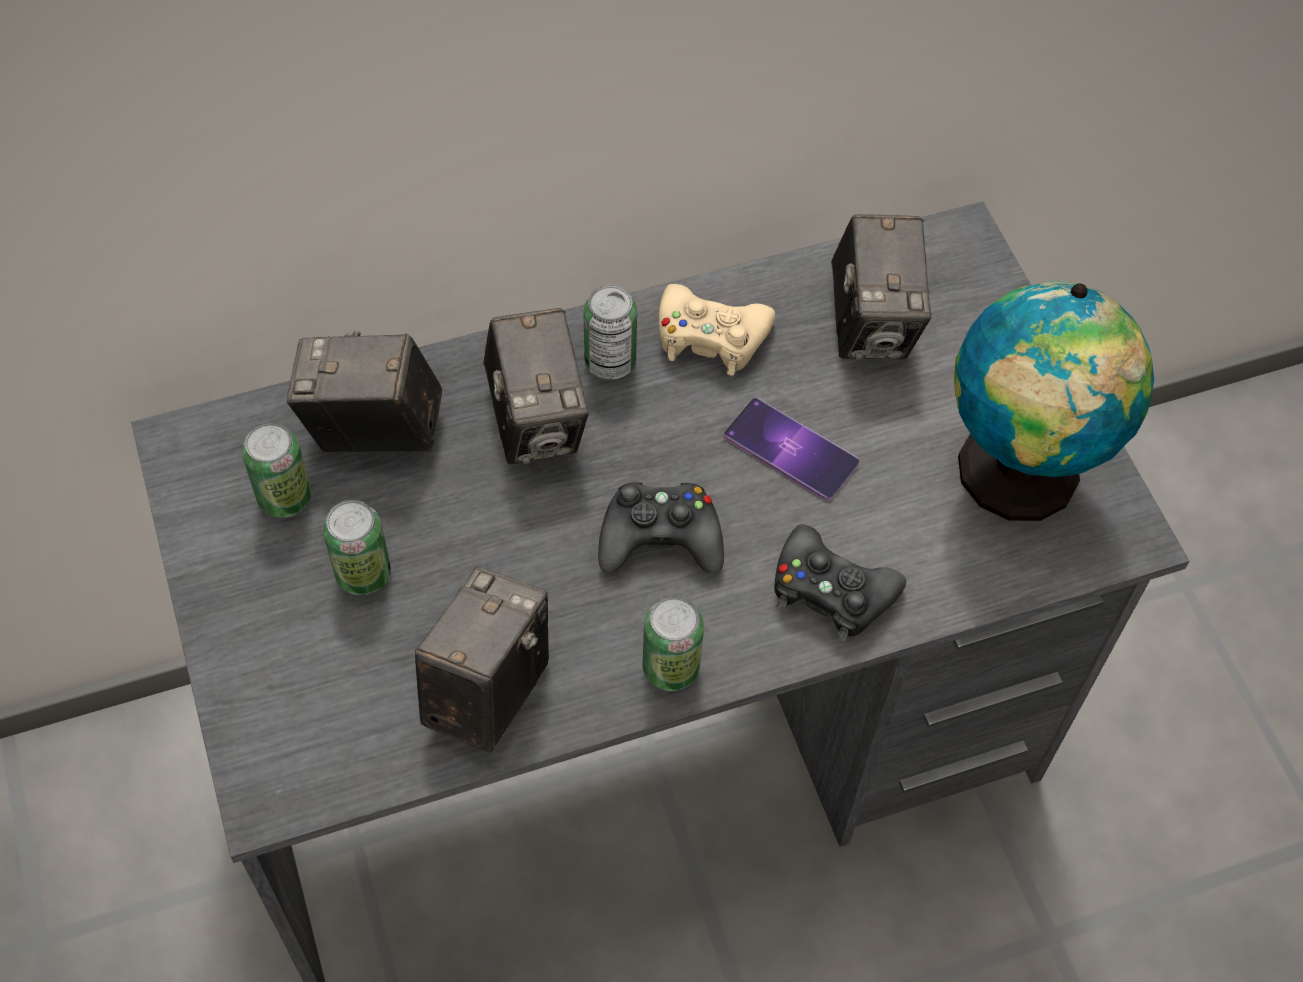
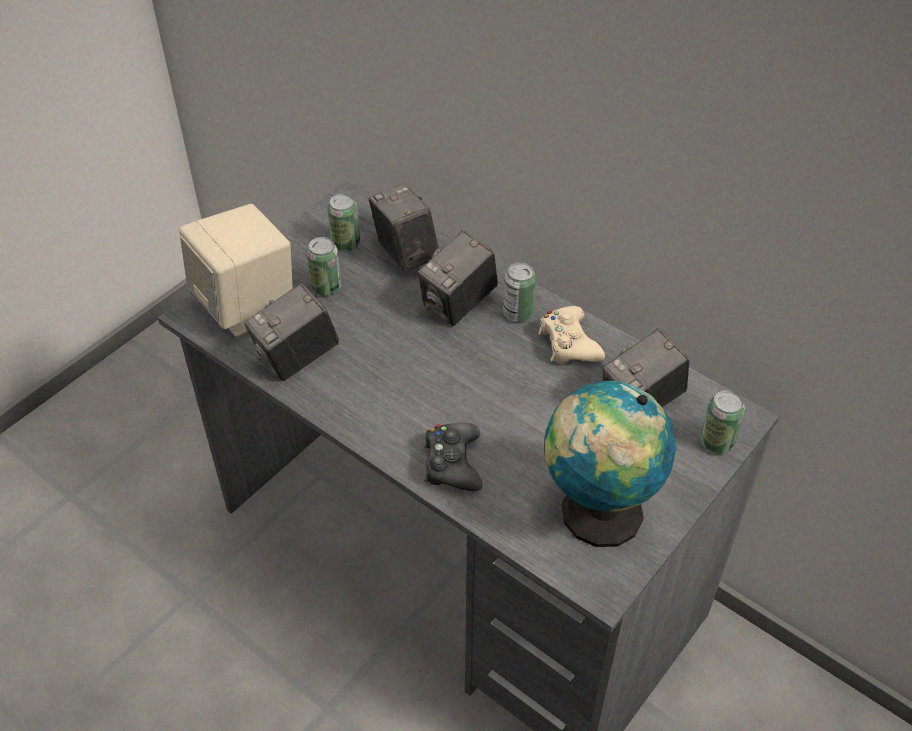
camera: 60 degrees right, 10 degrees down
camera [415,566,549,753] -> camera turned 150 degrees clockwise [244,283,339,381]
black game controller [598,482,724,574] -> none
can [643,596,704,691] -> can moved to [700,390,745,454]
phone [723,398,859,501] -> none
none -> beige speaker [179,204,293,338]

